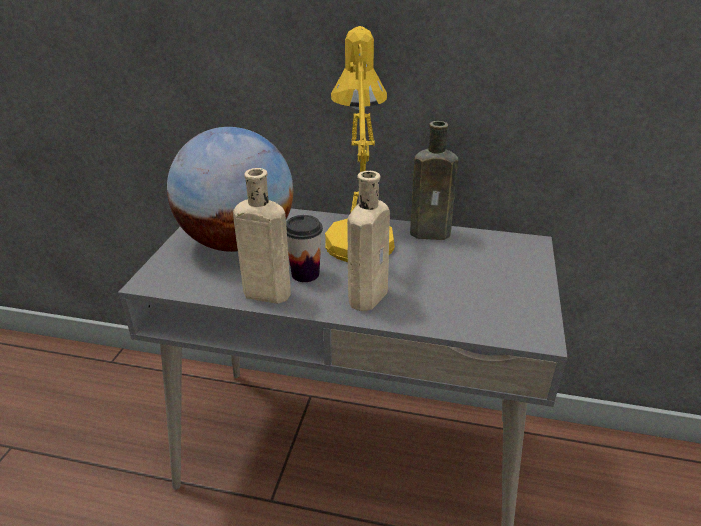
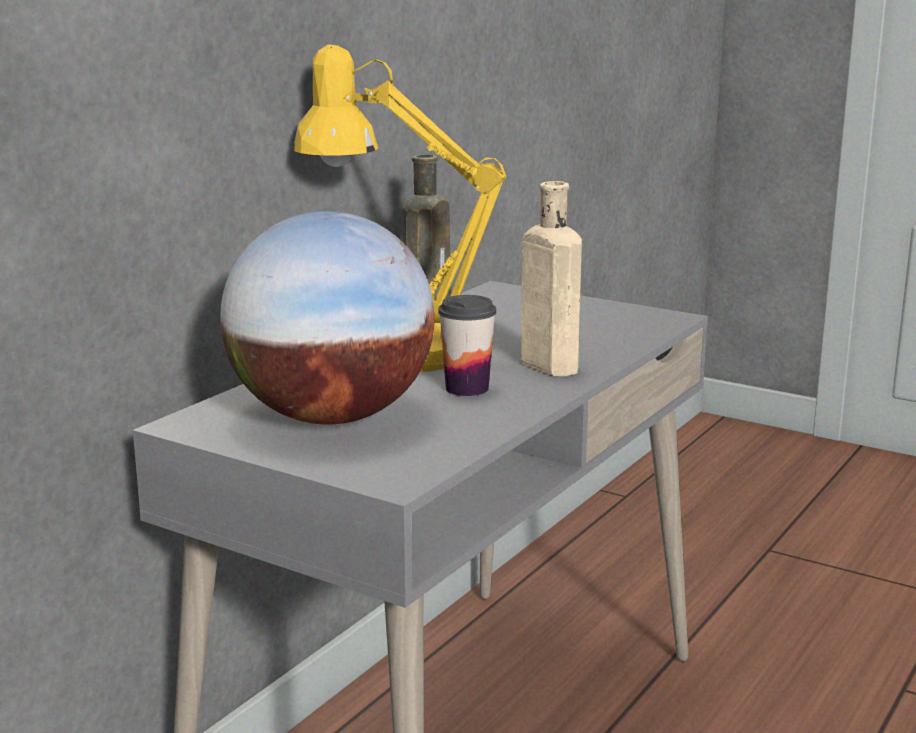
camera: 70 degrees left, 15 degrees down
beige bottle [233,168,291,304] -> none

